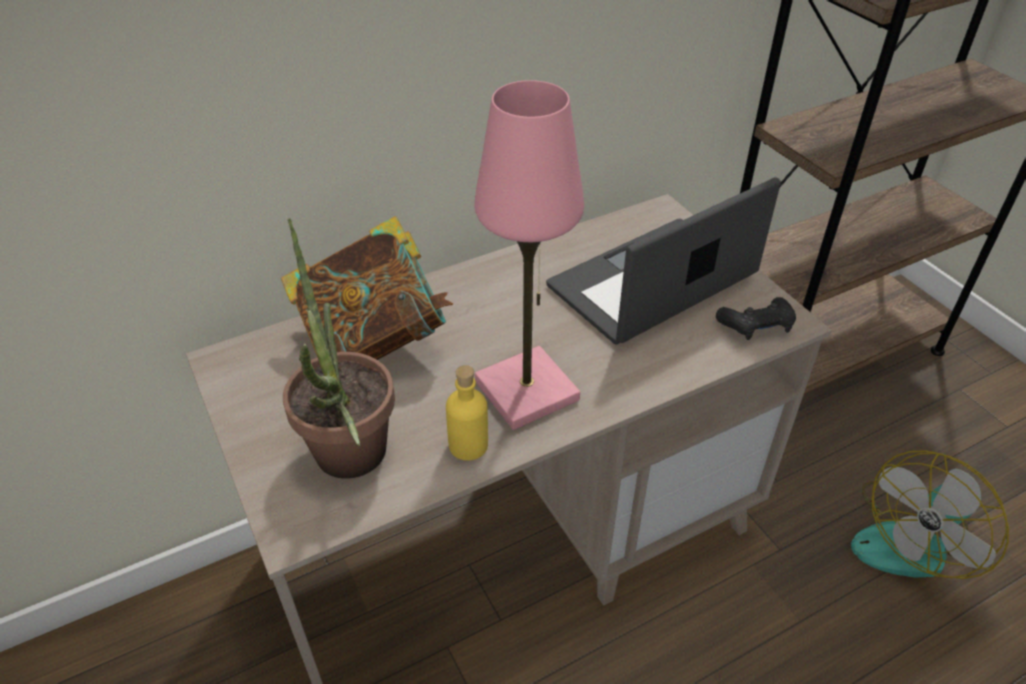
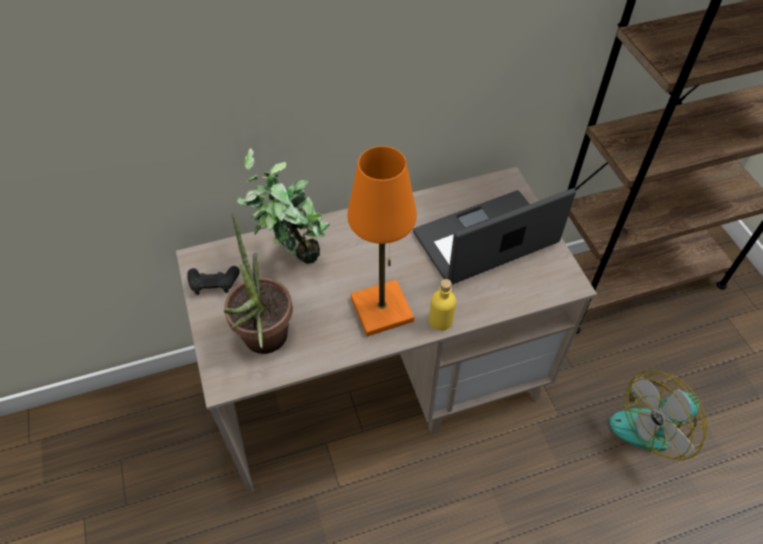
camera: 10 degrees right, 10 degrees up
book [281,216,453,360] -> potted plant [237,148,330,264]
yellow bottle [446,365,488,461] -> yellow bottle moved to [429,279,456,331]
pink table lamp [474,80,584,430] -> orange table lamp [347,146,417,336]
black game controller [716,297,796,340] -> black game controller moved to [187,266,240,295]

